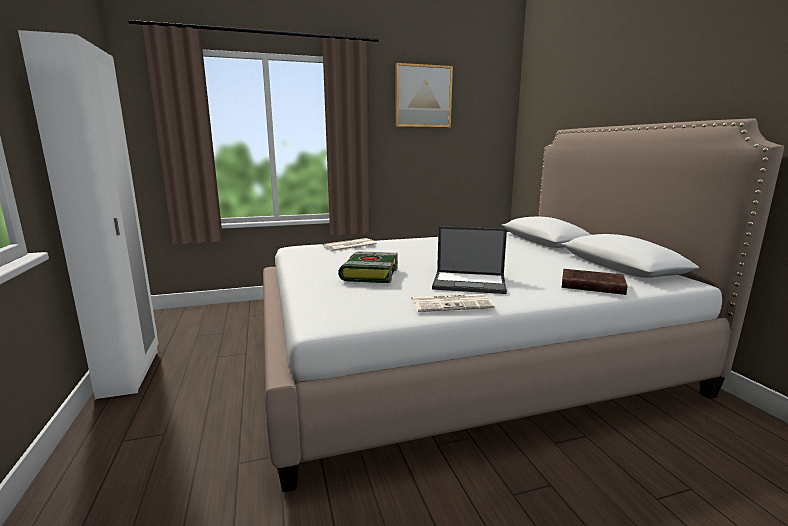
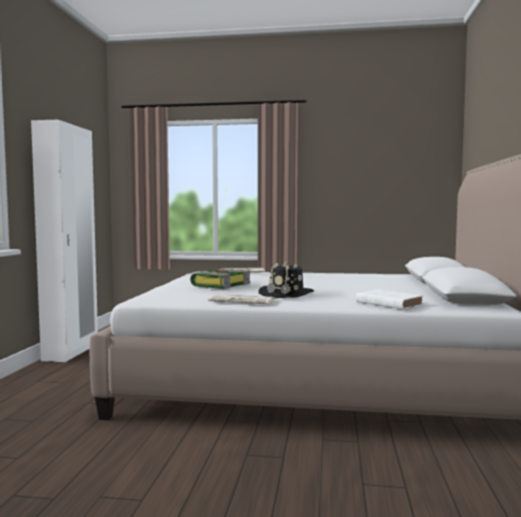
camera: 25 degrees right, 10 degrees down
picture [396,63,453,127] -> none
laptop [432,226,507,294] -> black hat [259,261,314,298]
brown book [562,269,628,295] -> white book [356,290,423,309]

